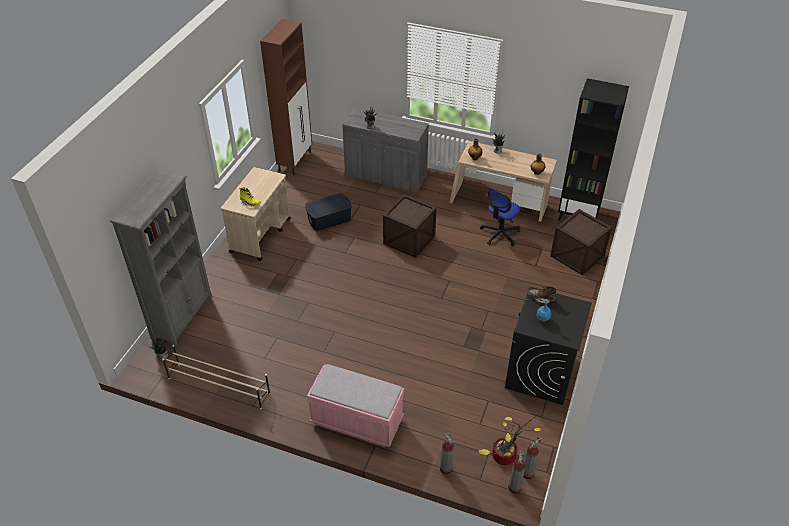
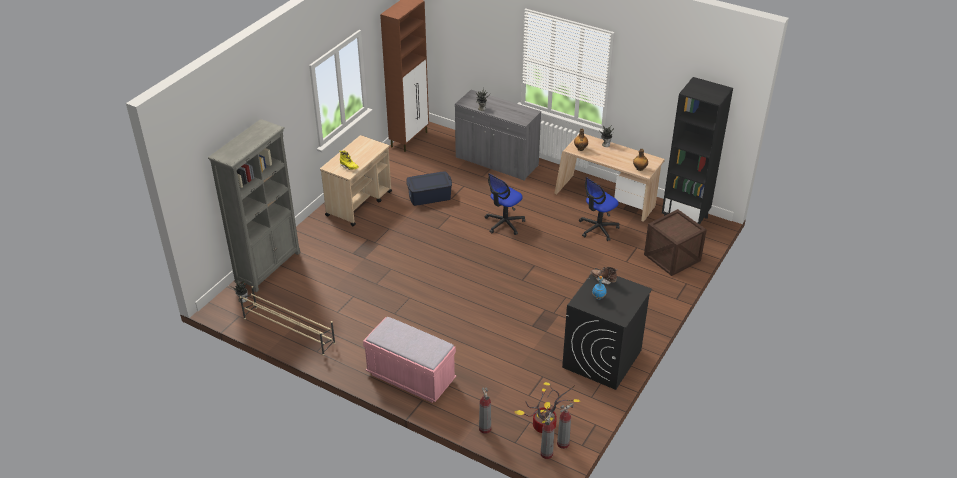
camera: 10 degrees right, 5 degrees down
crate [383,194,437,258] -> office chair [485,174,525,235]

